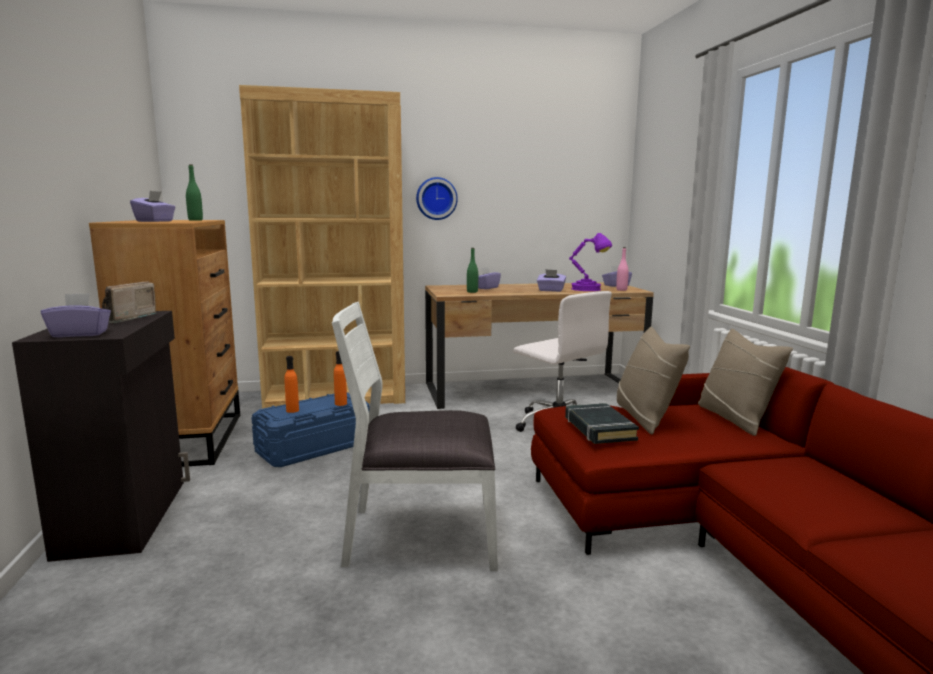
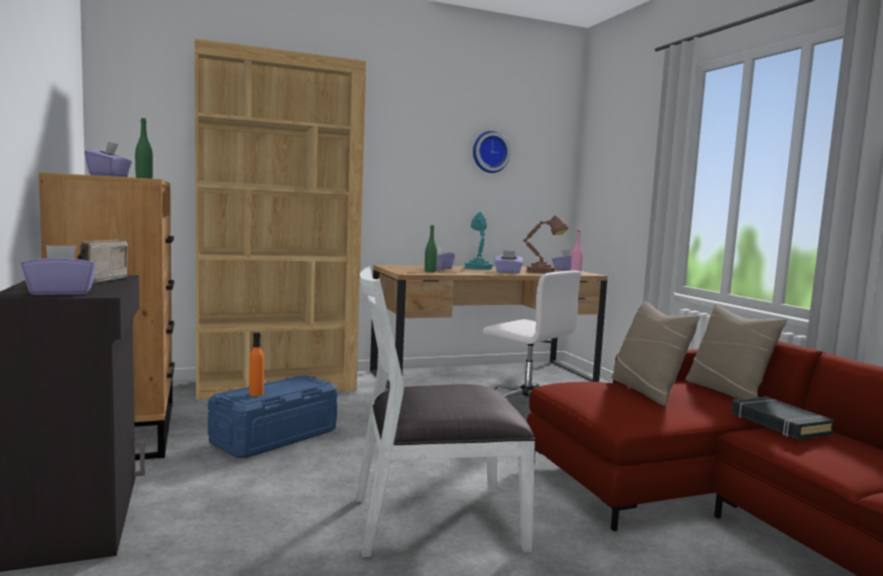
camera: 10 degrees left, 5 degrees down
orange bottle [334,351,347,406] -> none
wall clock [416,177,458,220] -> wall clock moved to [473,131,511,173]
black book [565,403,639,444] -> black book moved to [731,397,835,439]
purple table lamp [569,233,612,291] -> brown table lamp [523,215,569,274]
none -> turquoise table lamp [464,212,493,270]

